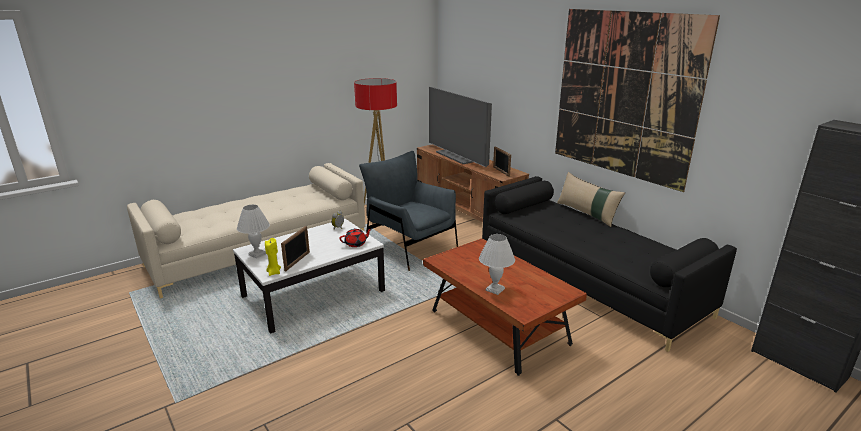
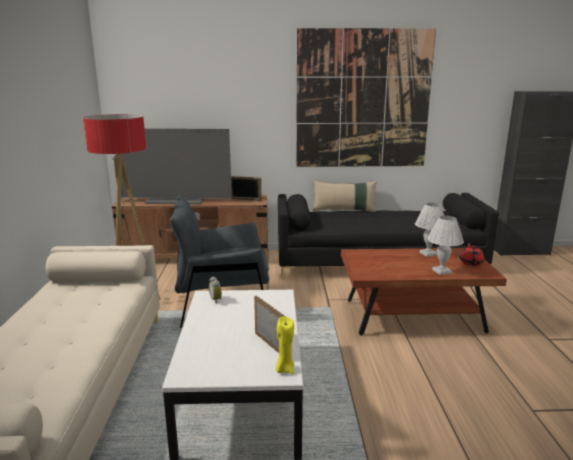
camera: 55 degrees left, 5 degrees down
white table lamp [237,205,270,258] -> white table lamp moved to [415,203,444,257]
red teapot [339,228,371,247] -> red teapot moved to [460,243,485,266]

